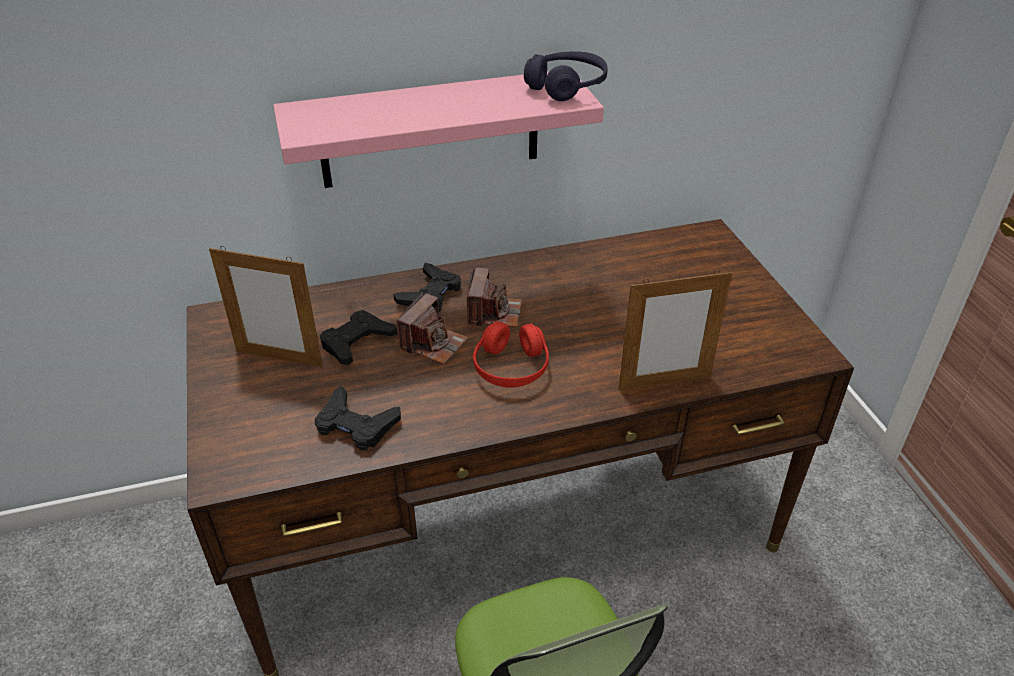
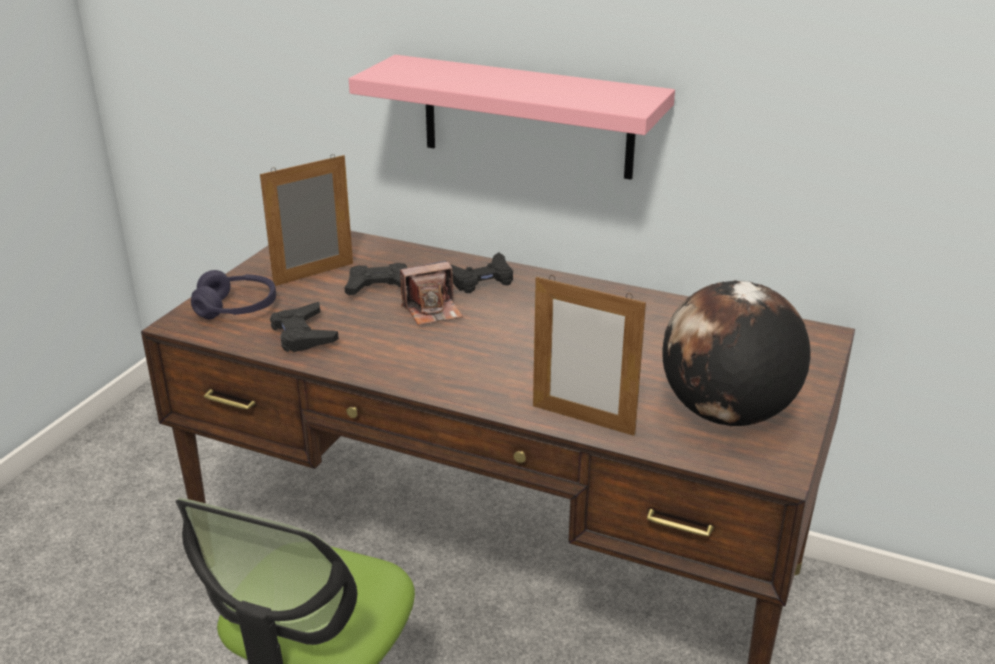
camera: 40 degrees right, 10 degrees down
picture frame [209,246,323,368] -> picture frame turned 90 degrees clockwise [260,154,353,286]
camera [467,268,522,327] -> none
red headphones [473,321,549,387] -> none
purple headphones [524,52,608,101] -> purple headphones moved to [191,270,276,320]
none -> globe [662,280,810,426]

